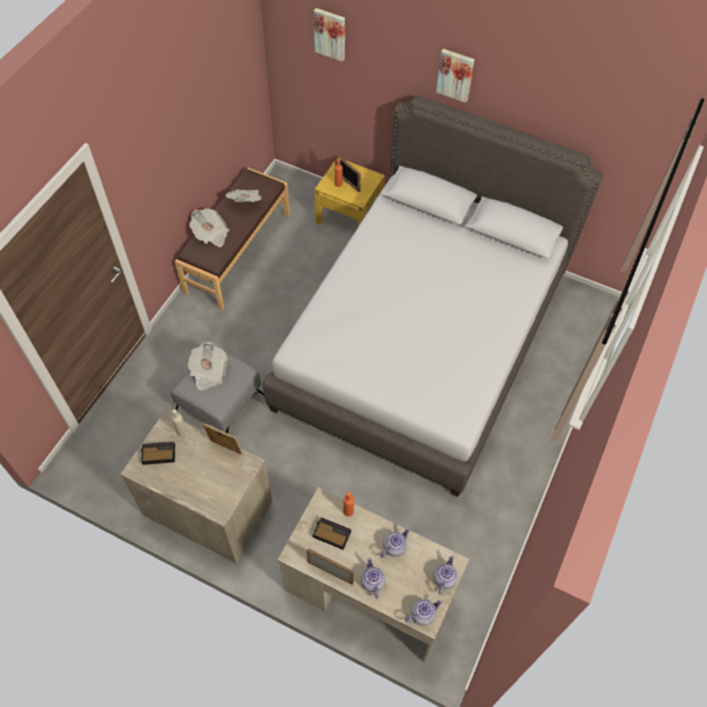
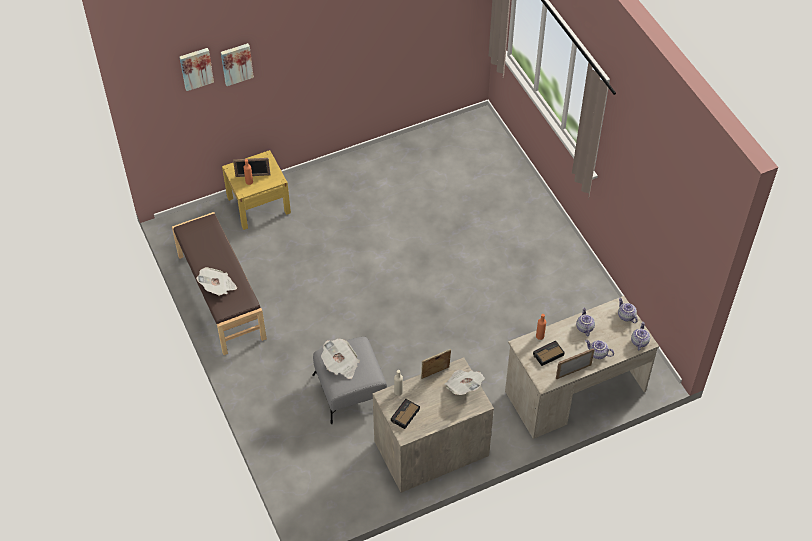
camera: 50 degrees left, 5 degrees down
newspaper [226,189,262,202] -> newspaper moved to [444,369,485,395]
grey bed [263,95,603,497] -> none
picture [436,49,475,103] -> picture moved to [221,43,254,86]

